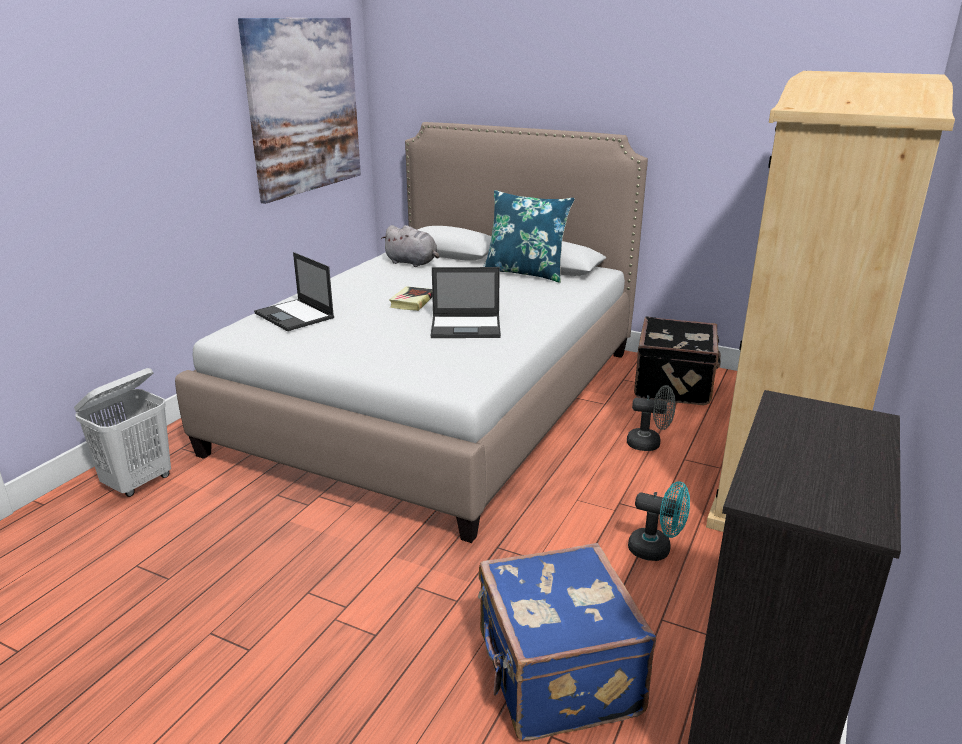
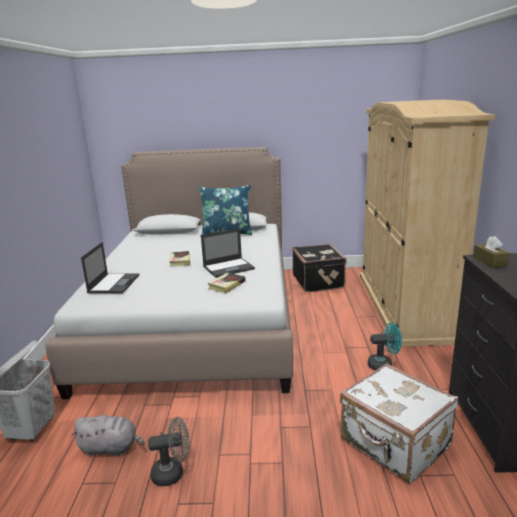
camera: 25 degrees left, 5 degrees down
picture [238,18,361,204] -> none
laptop [254,252,334,331] -> laptop turned 105 degrees counterclockwise [81,242,139,294]
grey plush toy [381,225,439,267] -> grey plush toy moved to [71,415,145,457]
blue suitcase [478,543,656,741] -> white suitcase [340,363,458,484]
grey fan [627,385,676,451] -> grey fan moved to [148,417,189,487]
none -> book [208,273,245,293]
none -> brown tissue box [473,236,510,268]

